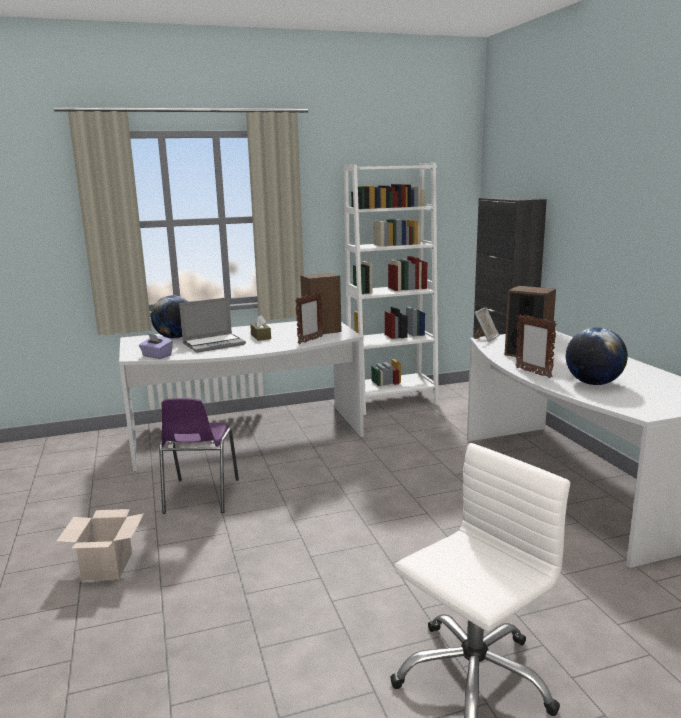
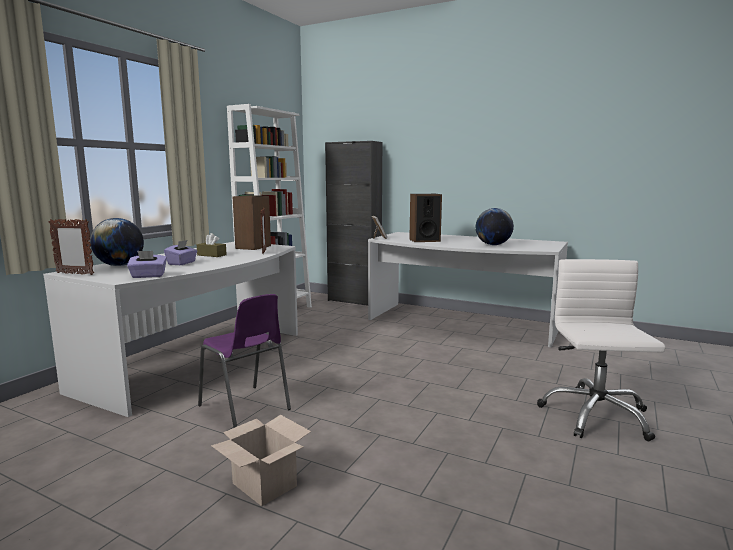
camera: 45 degrees left, 5 degrees down
laptop [179,297,246,353] -> purple tissue box [164,240,197,265]
picture frame [515,314,557,378] -> picture frame moved to [48,219,94,275]

